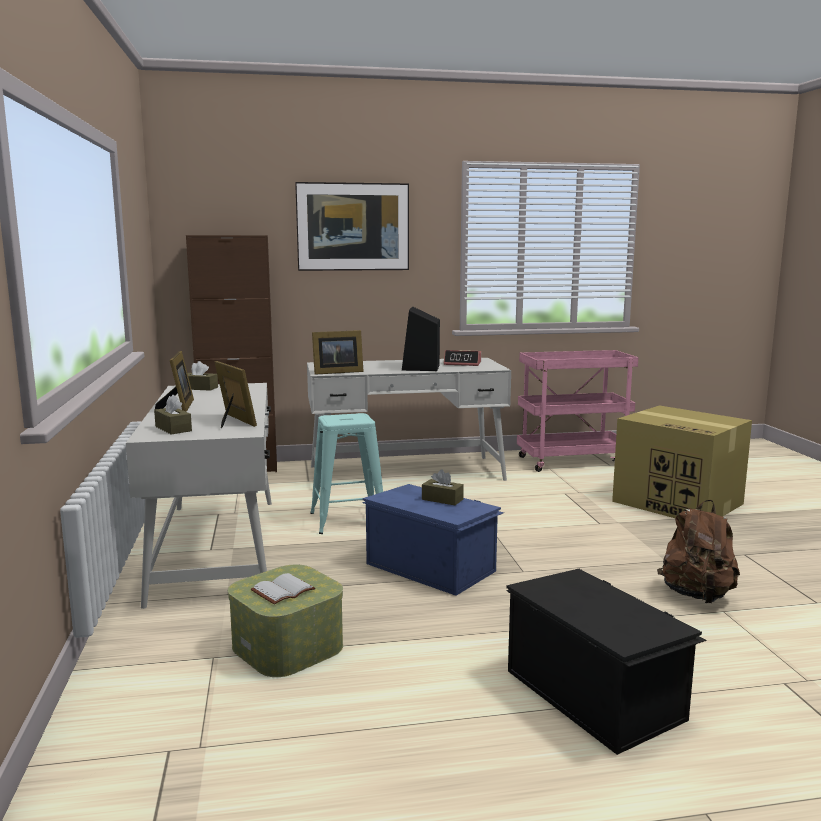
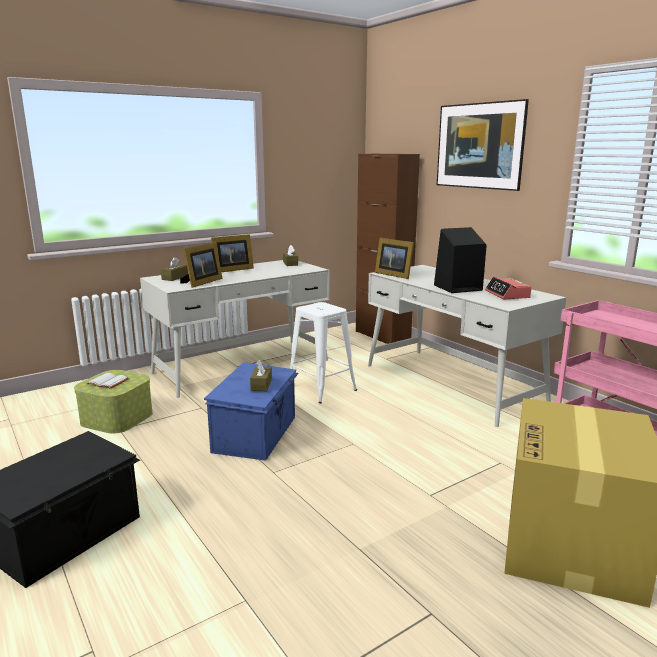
camera: 65 degrees right, 5 degrees up
turquoise stool [310,413,383,534] -> white stool [290,302,357,403]
brown backpack [657,500,740,603] -> none

